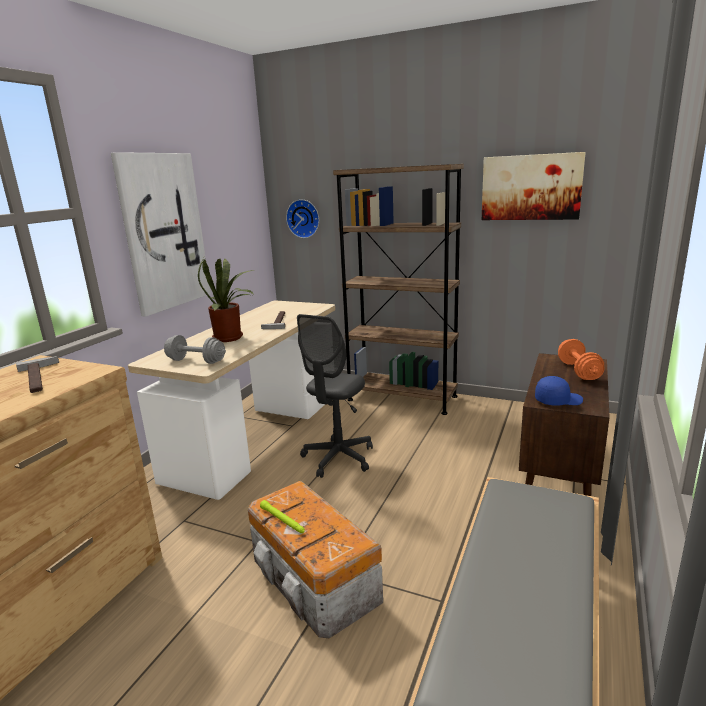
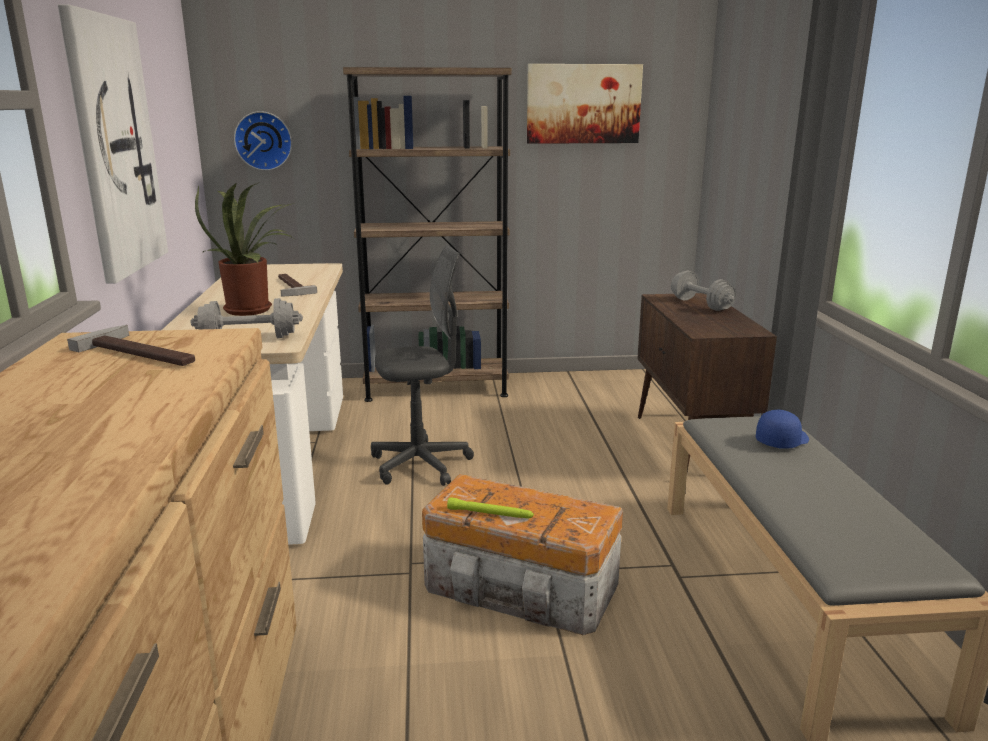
camera: 30 degrees left, 0 degrees up
grey office chair [297,314,373,478] -> grey office chair turned 105 degrees counterclockwise [371,246,474,486]
blue cap [535,376,583,406] -> blue cap moved to [756,410,809,449]
orange dumbbell [558,339,604,380] -> grey dumbbell [671,270,736,311]

